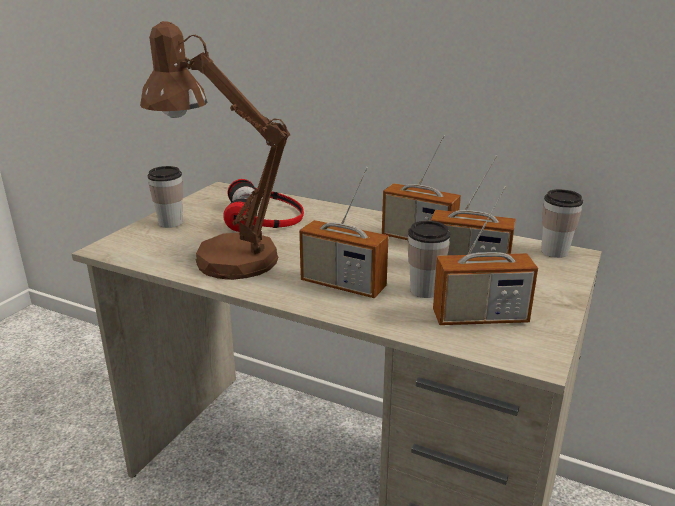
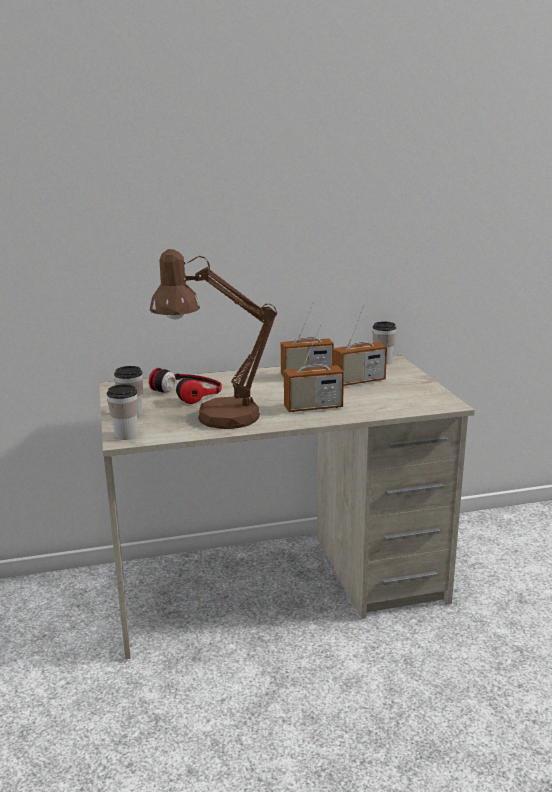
camera: 40 degrees left, 5 degrees down
cup [407,221,450,298] -> cup moved to [107,384,138,440]
radio [433,186,538,325] -> none

